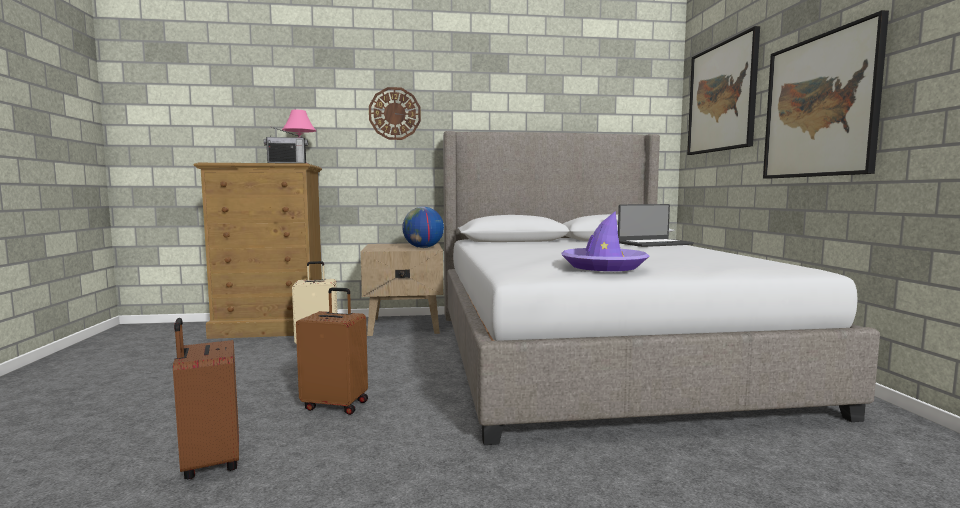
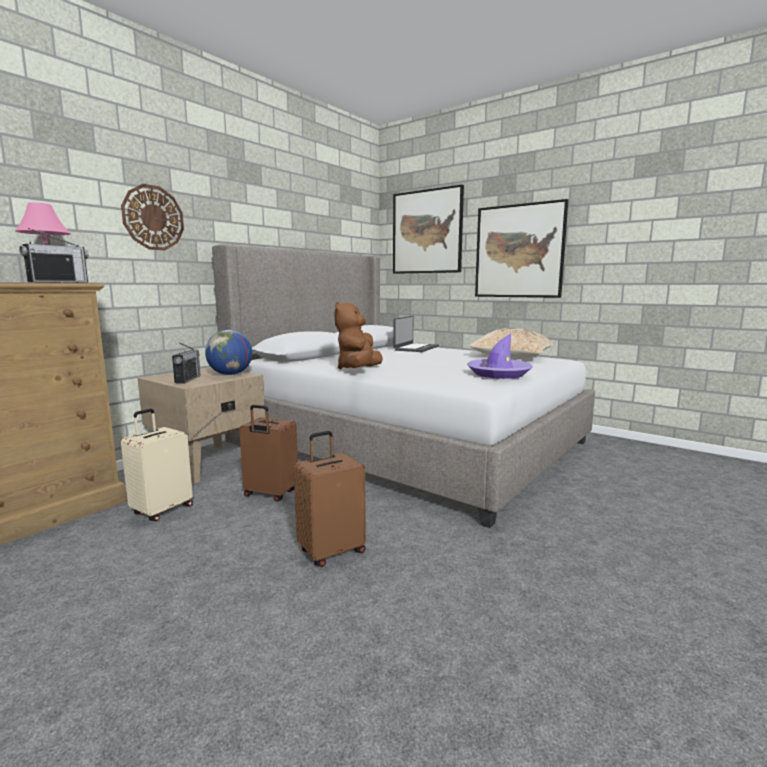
camera: 45 degrees left, 5 degrees up
brown suitcase [173,318,239,480] -> brown suitcase moved to [239,405,298,502]
none -> radio [172,342,201,383]
none -> brown plush toy [334,302,383,369]
none -> beige pillow [470,328,553,359]

